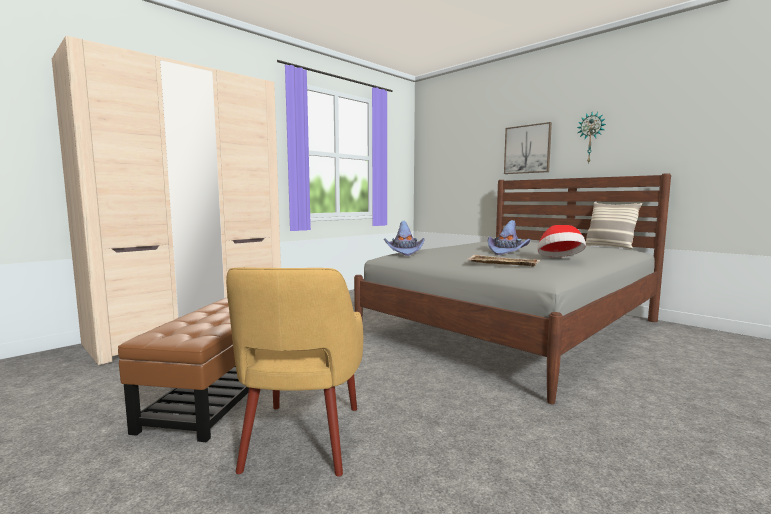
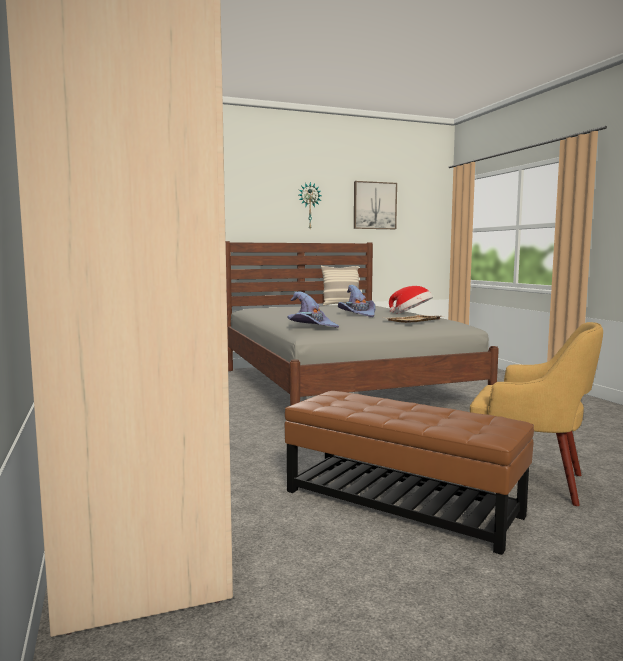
camera: 65 degrees left, 0 degrees up
picture [504,122,552,174] -> picture moved to [354,181,397,229]

